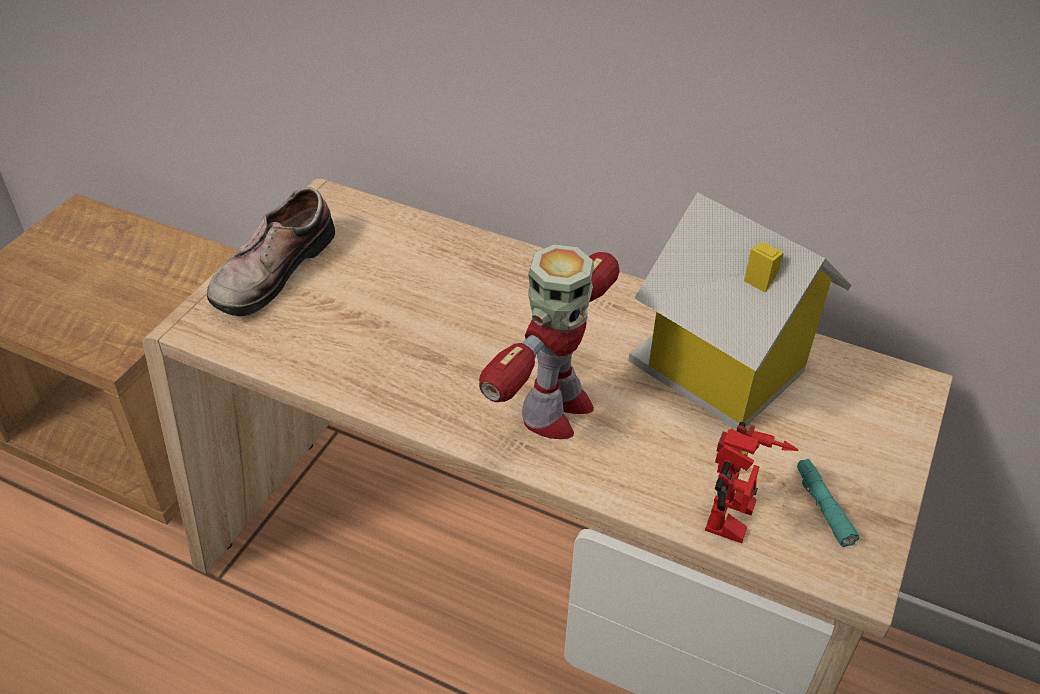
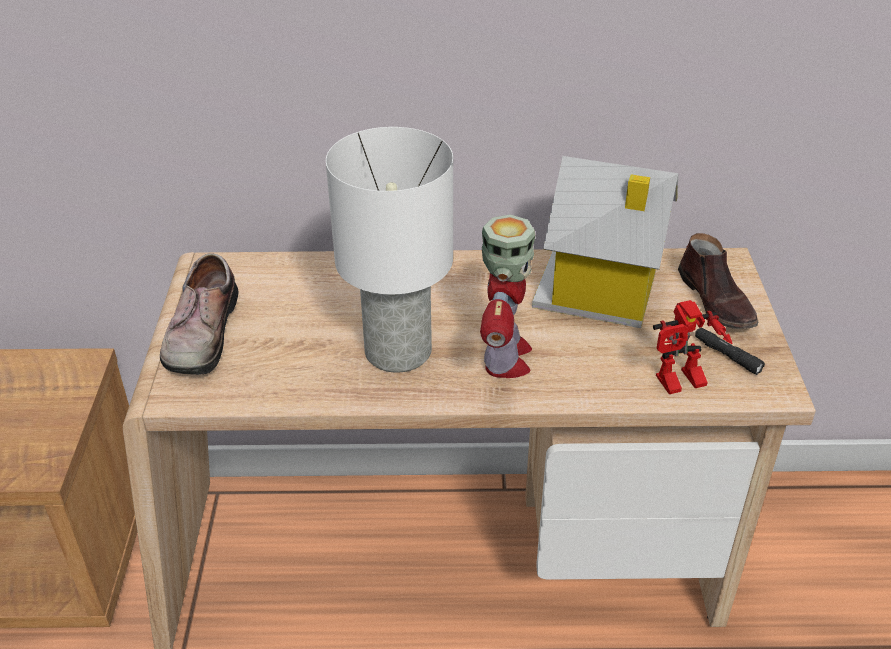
camera: 25 degrees left, 5 degrees down
toy robot [705,422,799,543] -> toy robot turned 75 degrees clockwise [653,300,732,394]
turquoise flashlight [797,459,859,547] -> black flashlight [695,327,765,375]
none -> white table lamp [326,127,453,373]
none -> brown shoe [678,233,758,329]

